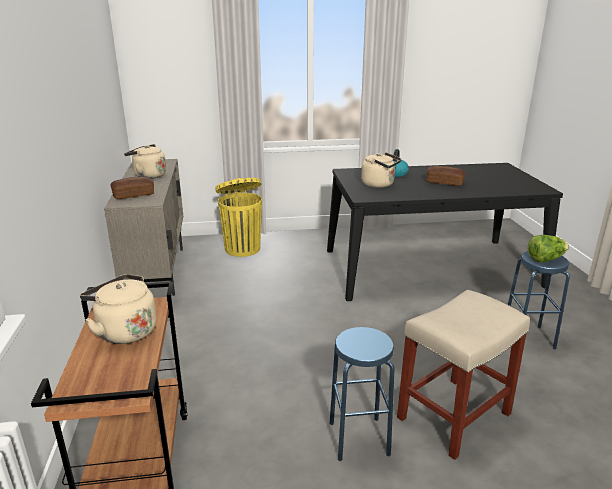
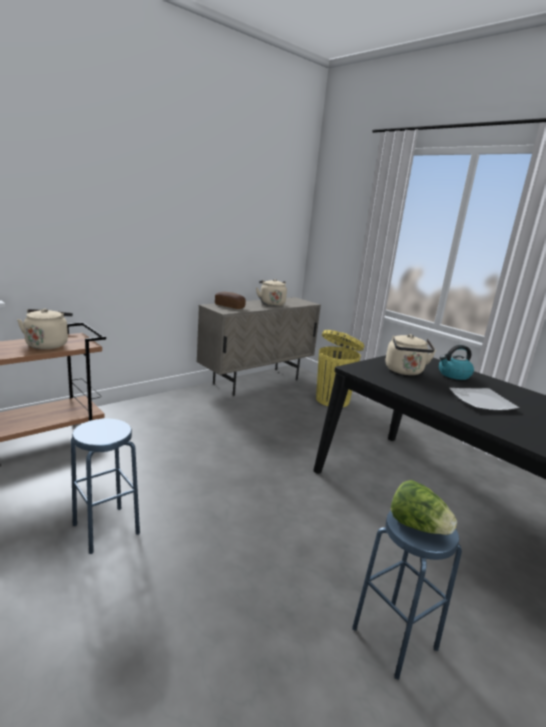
camera: 55 degrees right, 5 degrees down
beige stool [397,289,530,460] -> none
bread [427,166,465,186] -> plate [449,388,519,411]

